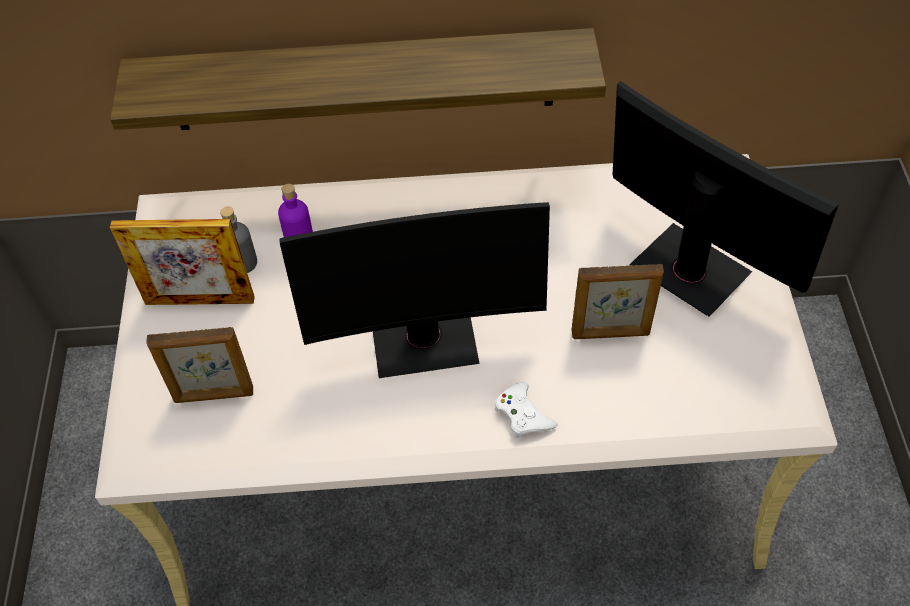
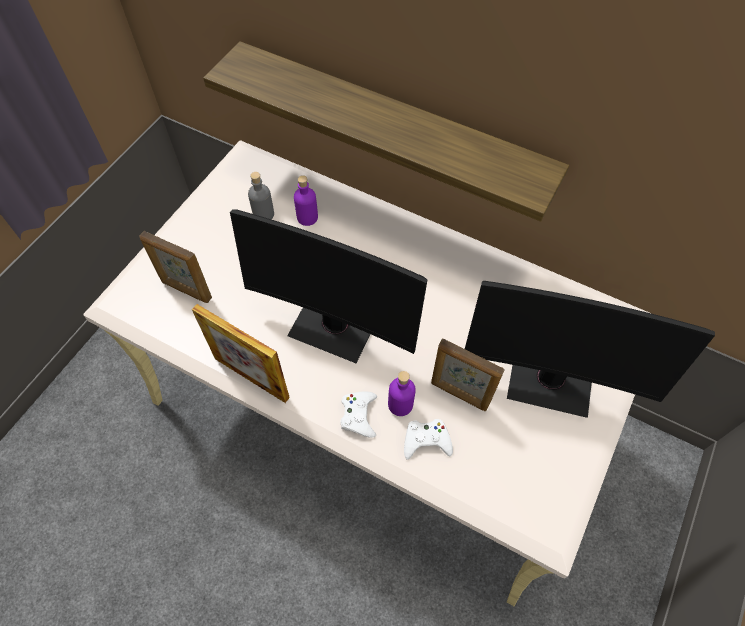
camera: 30 degrees right, 5 degrees up
picture frame [110,219,255,305] -> picture frame moved to [192,304,290,403]
monitor [613,81,839,317] -> monitor turned 120 degrees clockwise [465,281,715,418]
none -> purple bottle [388,371,416,416]
none -> white game controller [404,419,453,460]

